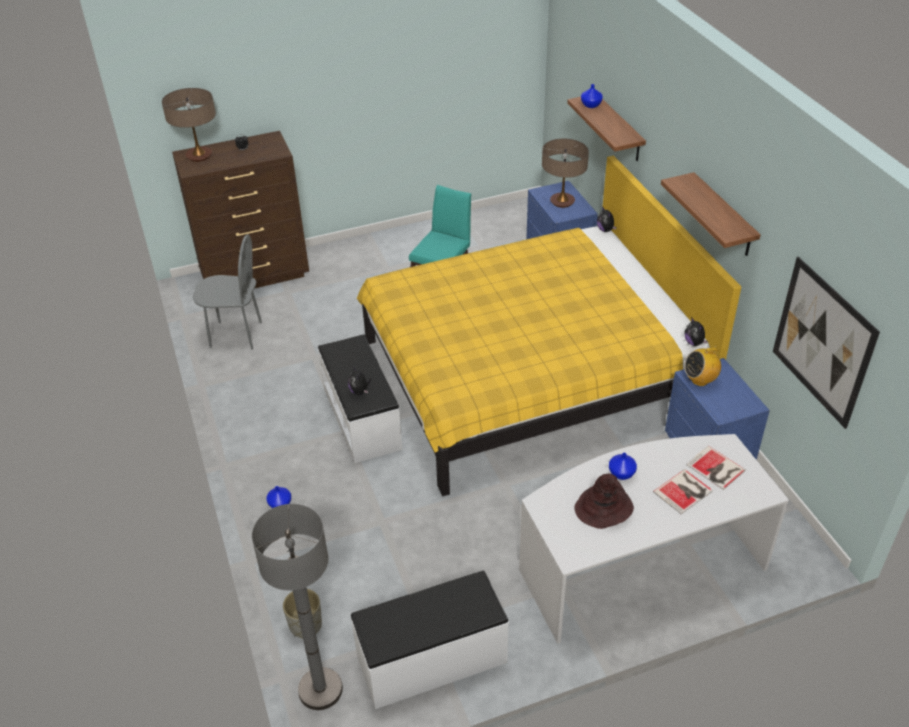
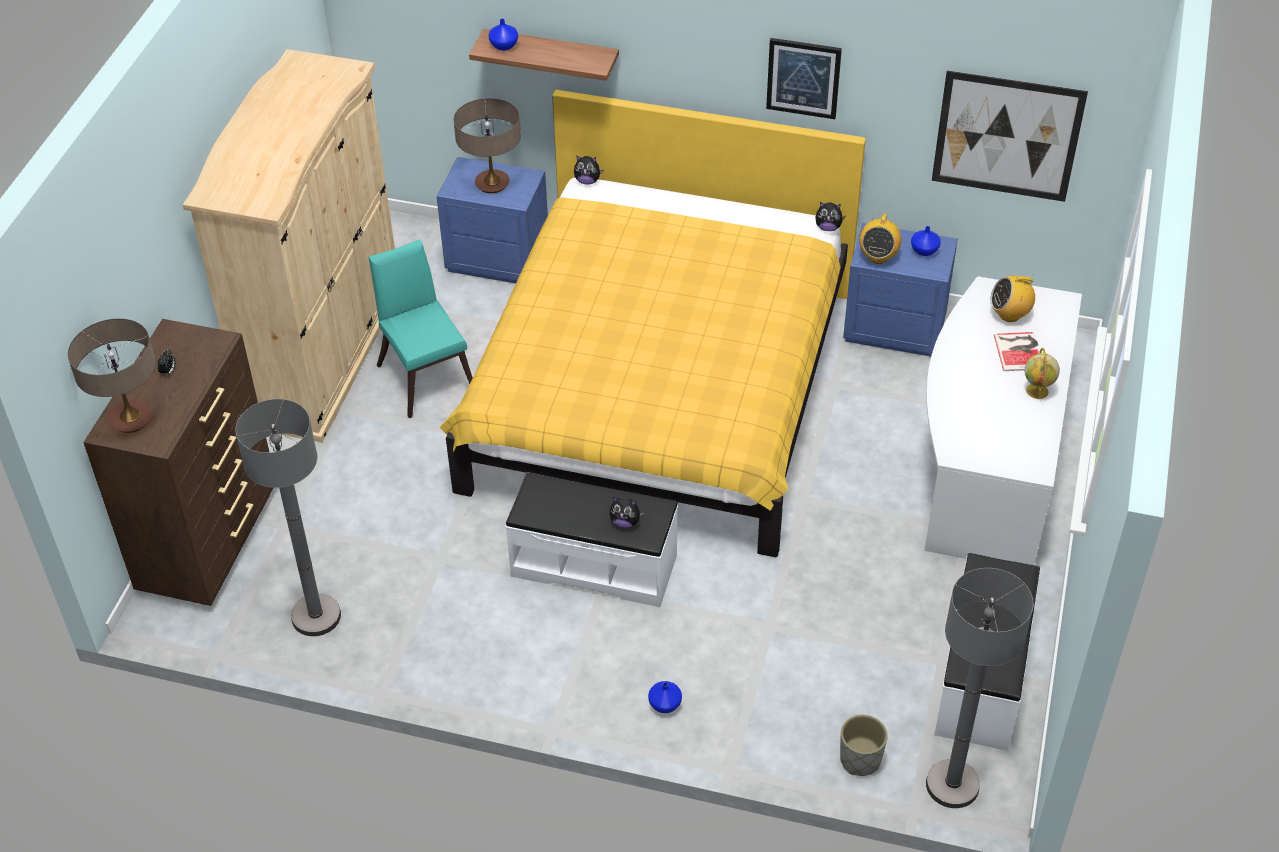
camera: 55 degrees left, 5 degrees up
grey chair [193,234,262,350] -> grey floor lamp [235,399,341,636]
brown hat [575,473,634,529] -> none
blue vase [609,453,637,480] -> blue vase moved to [911,226,941,256]
shelf [661,172,761,256] -> picture [766,38,842,119]
book [686,446,746,490] -> radio [990,274,1035,322]
none -> beige wardrobe [183,49,395,443]
none -> globe [1024,348,1060,399]

